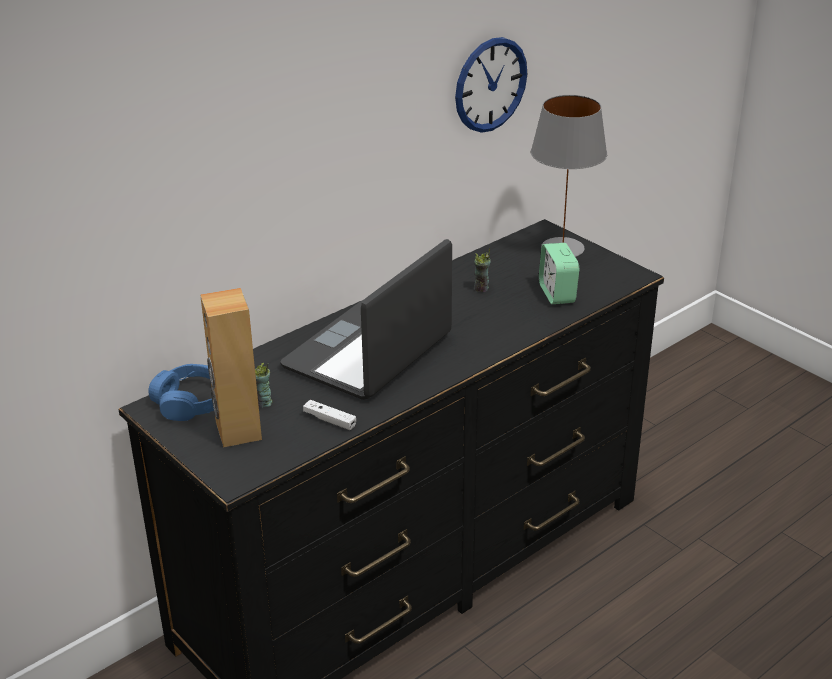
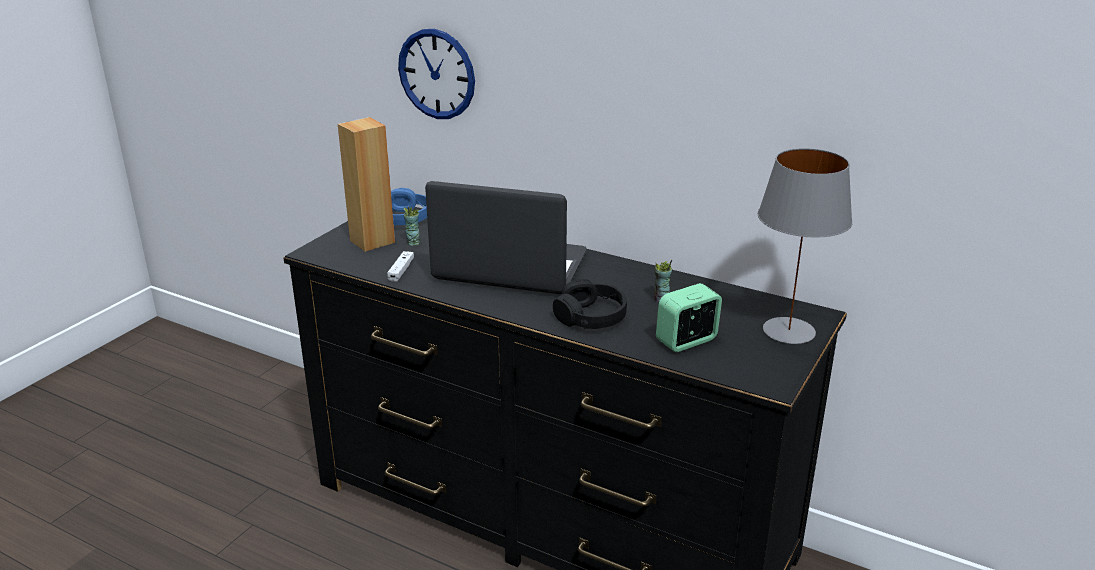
camera: 70 degrees right, 5 degrees down
wall clock [455,37,527,133] -> wall clock moved to [398,29,475,119]
none -> black headphones [553,279,627,329]

